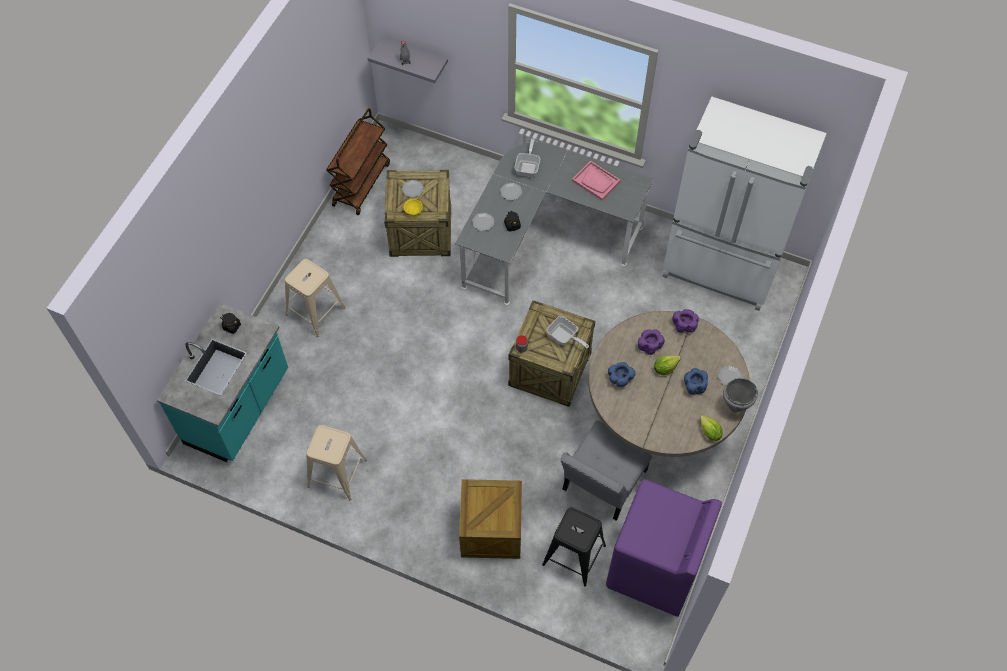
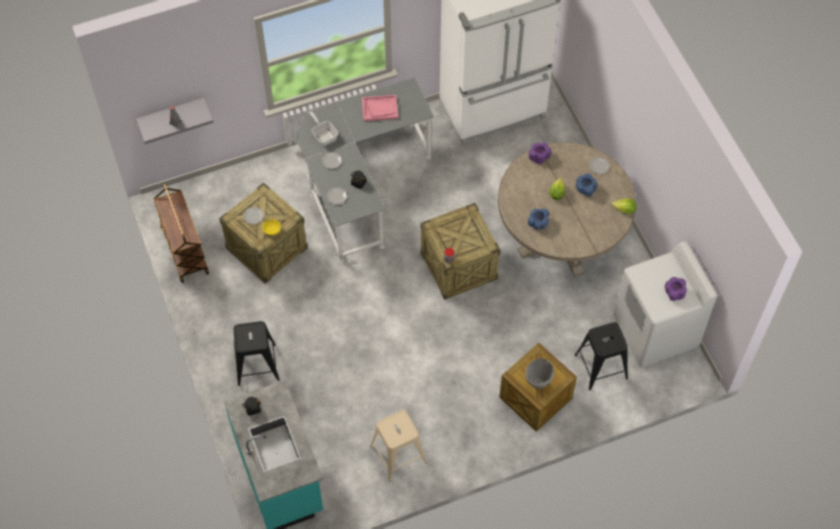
camera: 45 degrees left, 0 degrees up
beige stool [285,259,346,337] -> black stool [234,321,280,386]
frying pan [547,316,589,349] -> none
grey chair [560,421,653,521] -> none
purple washing machine [606,479,722,617] -> white washing machine [613,241,717,368]
purple bowl [638,329,665,355] -> purple bowl moved to [665,277,686,301]
grey cooking pot [723,378,758,413] -> grey cooking pot moved to [525,358,554,389]

